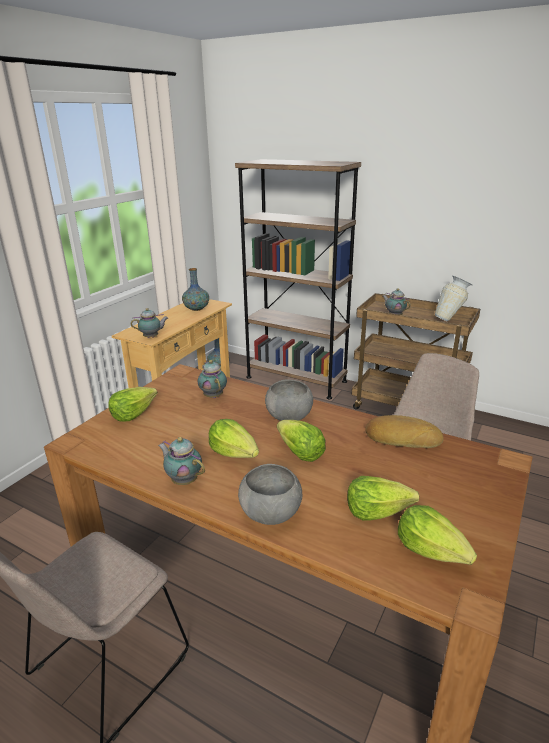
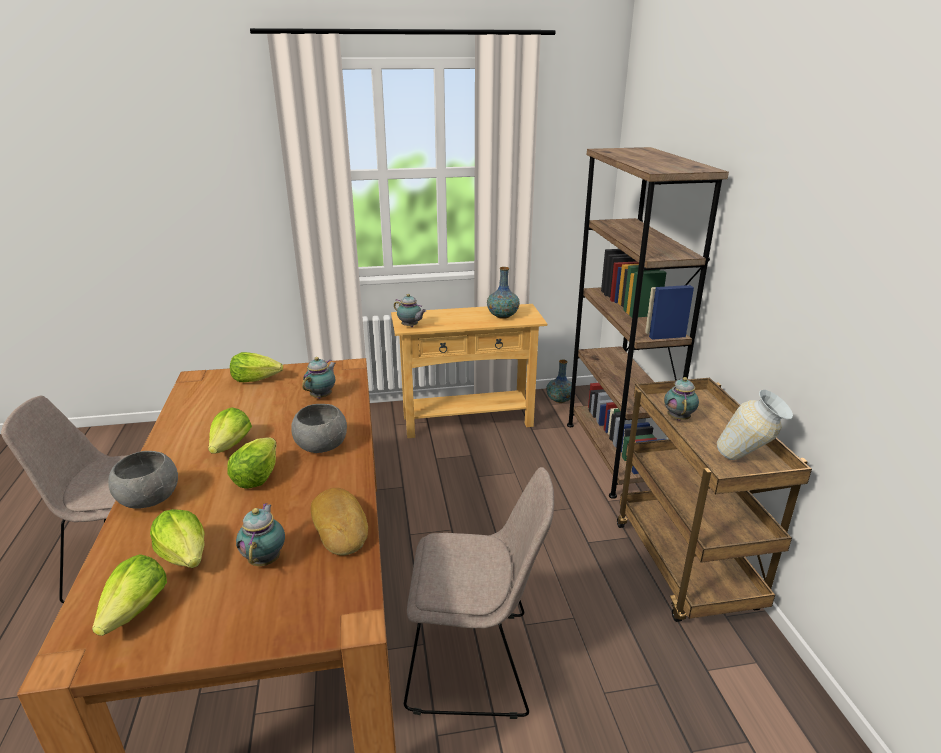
camera: 50 degrees right, 0 degrees up
teapot [158,437,205,485] -> teapot moved to [236,503,285,566]

